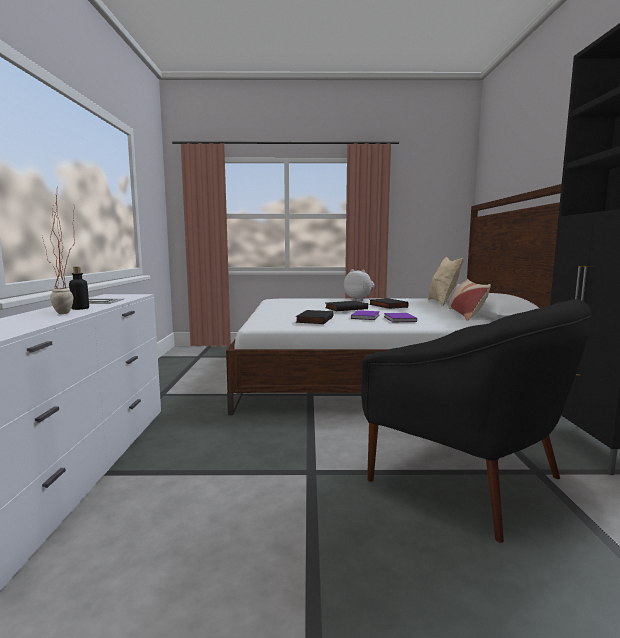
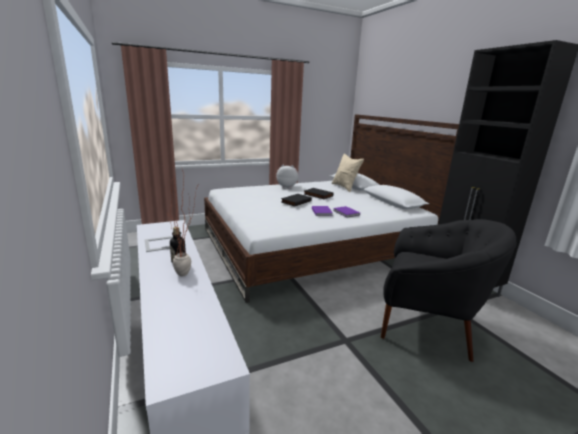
camera: 25 degrees left, 10 degrees up
black book [296,310,333,324] -> none
pillow [448,279,491,321] -> none

